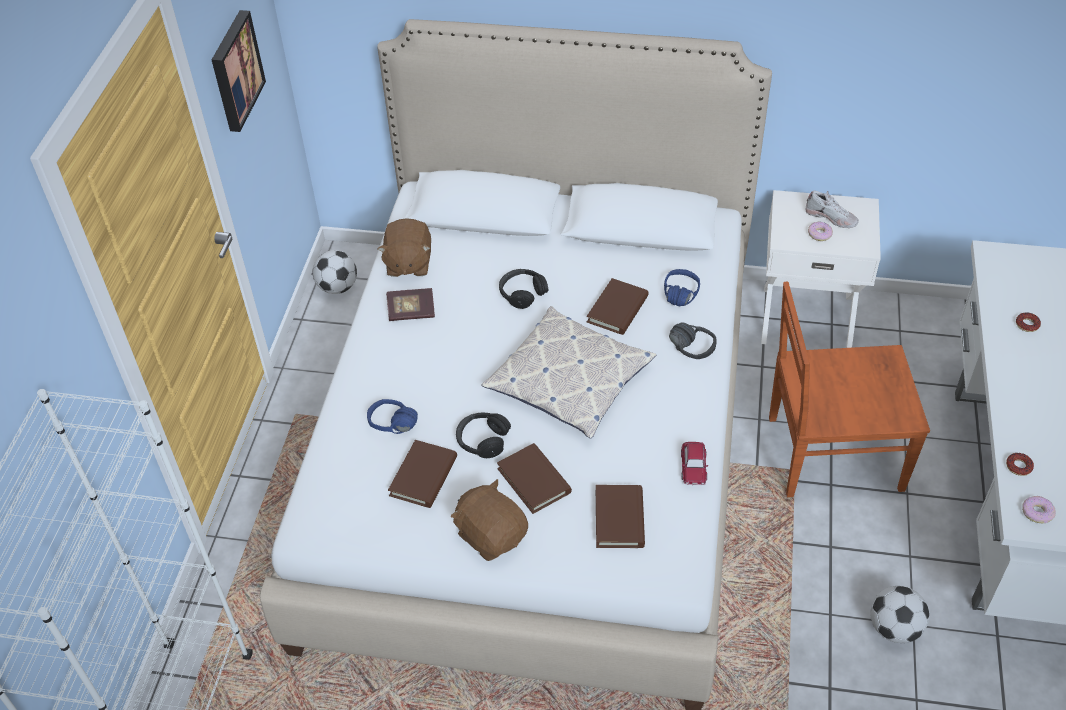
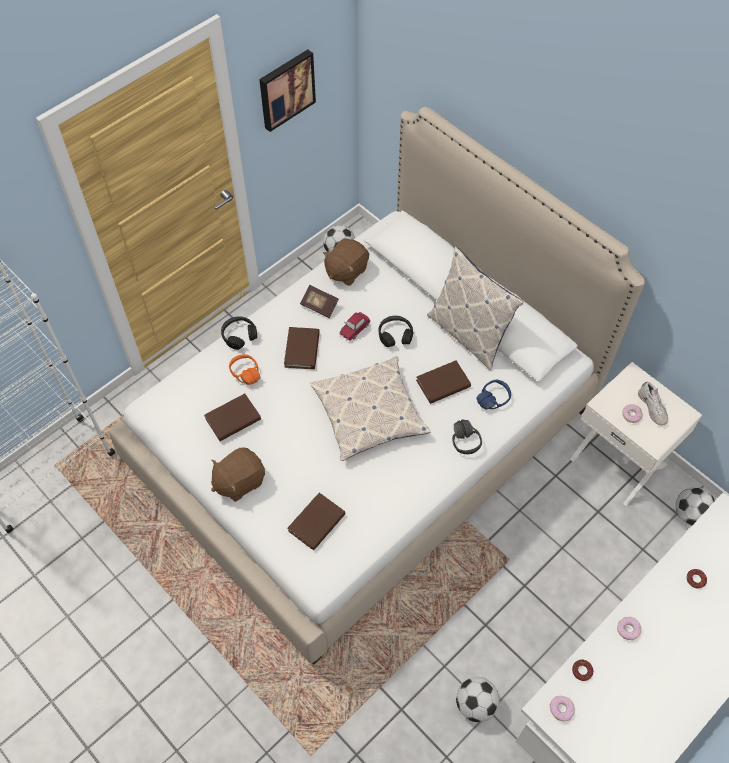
camera: 35 degrees right, 10 degrees up
blue headphones [367,399,418,434] -> orange headphones [229,354,260,385]
brown plush toy [451,479,528,561] -> brown plush toy turned 120 degrees counterclockwise [211,447,265,502]
black headphones [456,413,511,458] -> black headphones moved to [221,316,257,350]
brown book [497,443,572,514] -> brown book moved to [284,327,320,369]
toy car [681,442,708,485] -> toy car moved to [340,312,371,341]
brown chair [769,281,930,497] -> none
none -> pillow [427,246,524,370]
none -> donut [617,617,641,640]
none -> football [675,487,715,525]

